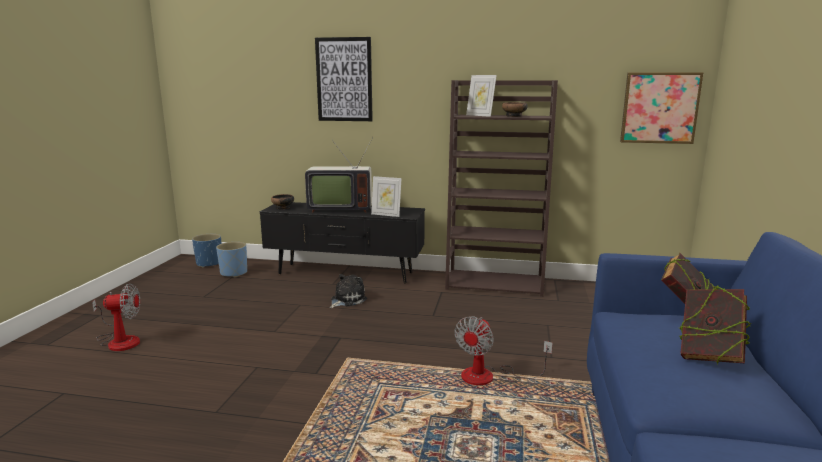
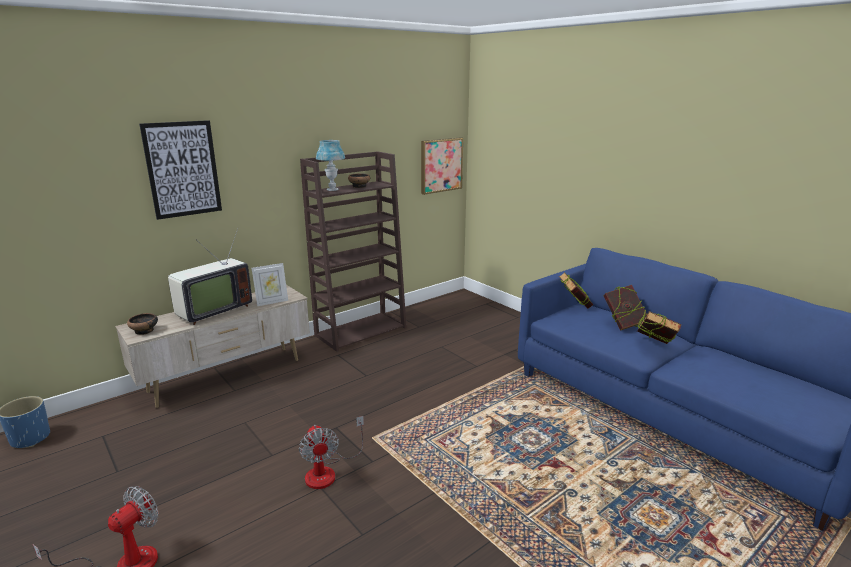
camera: 50 degrees left, 5 degrees up
blue planter [216,242,247,278] -> none
black tv stand [260,202,425,284] -> beige tv stand [115,285,310,408]
plush toy [330,274,367,308] -> none
fan [454,316,553,385] -> fan moved to [299,416,364,489]
picture frame [466,75,497,117] -> blue table lamp [316,140,345,191]
none -> book [637,311,681,344]

